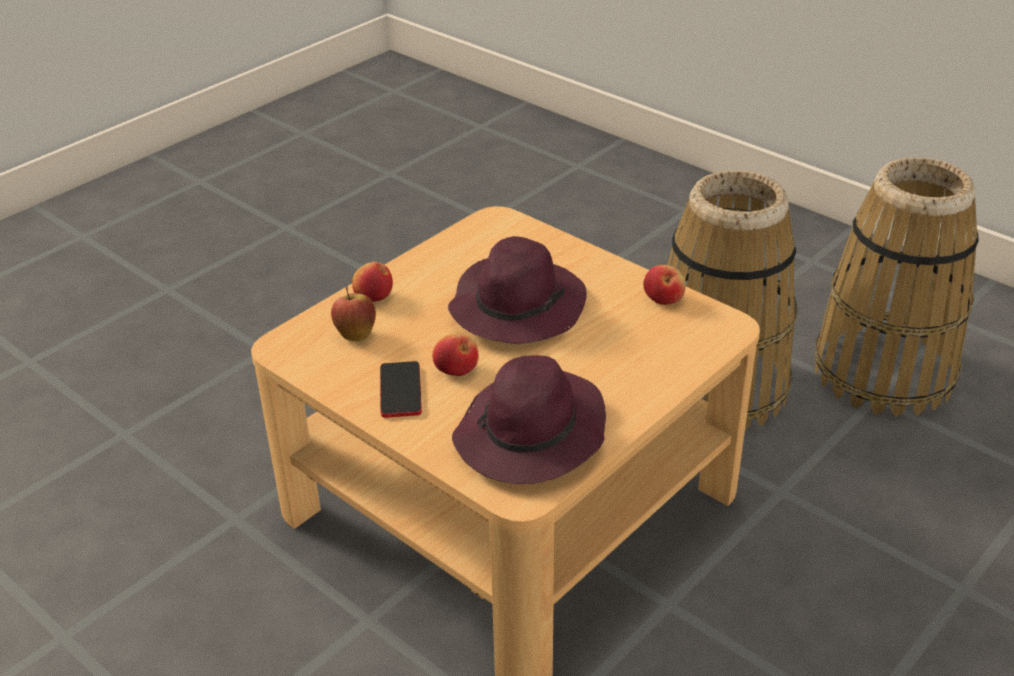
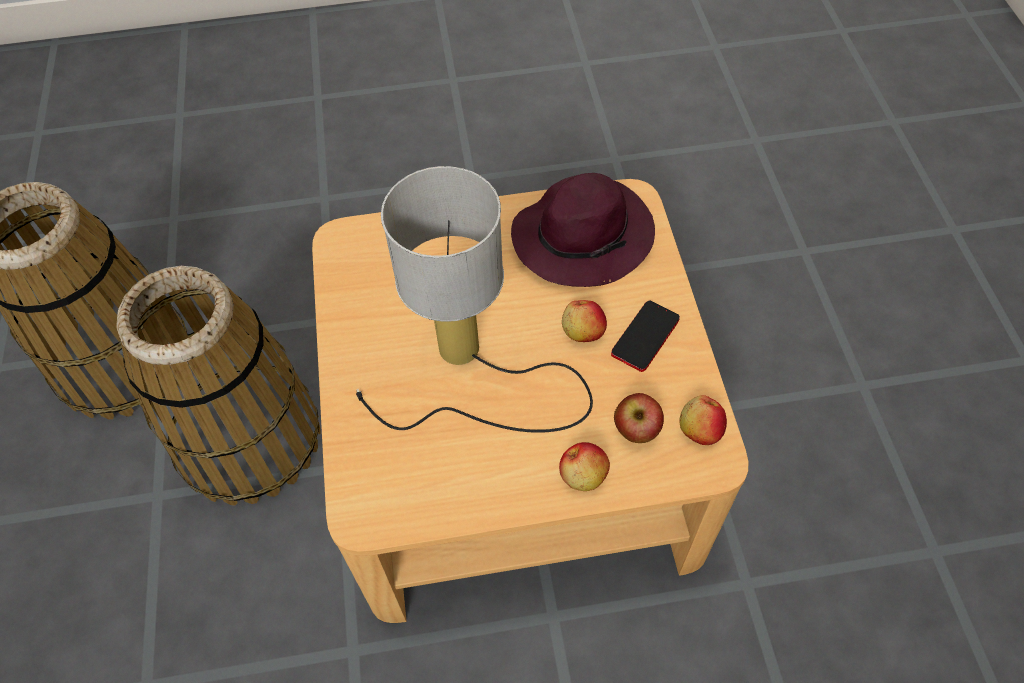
camera: 140 degrees left, 20 degrees up
purple hat [448,236,587,344] -> table lamp [356,166,593,433]
apple [643,265,686,305] -> apple moved to [679,395,727,445]

